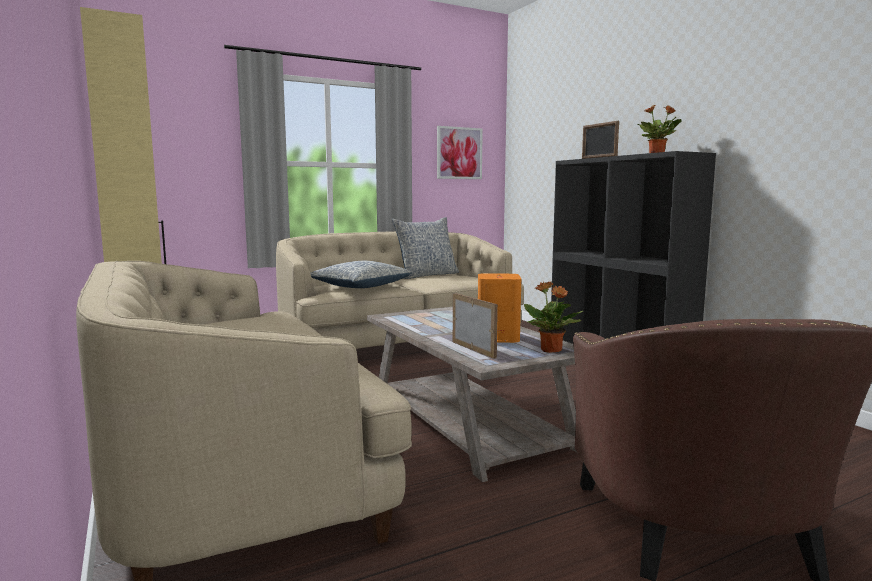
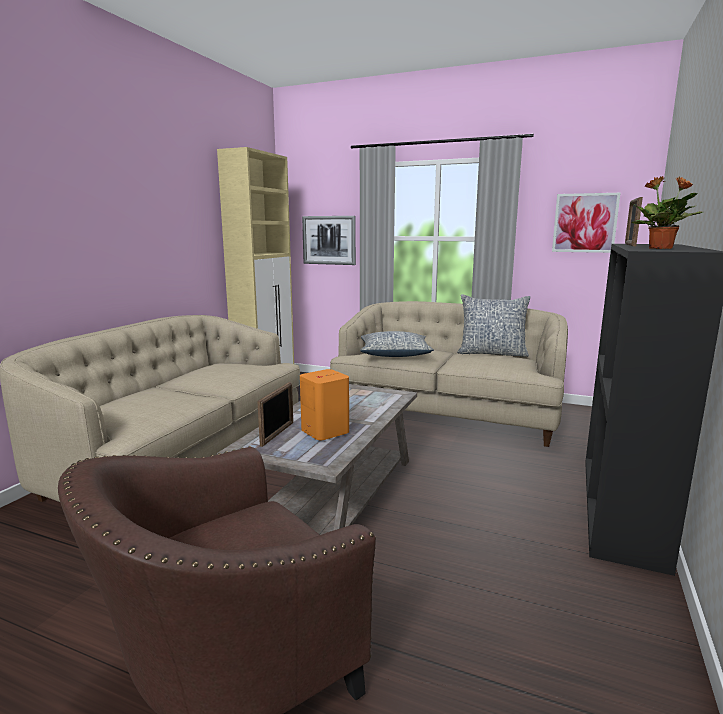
camera: 50 degrees right, 5 degrees up
potted plant [524,282,583,353] -> none
none -> picture [302,216,356,265]

